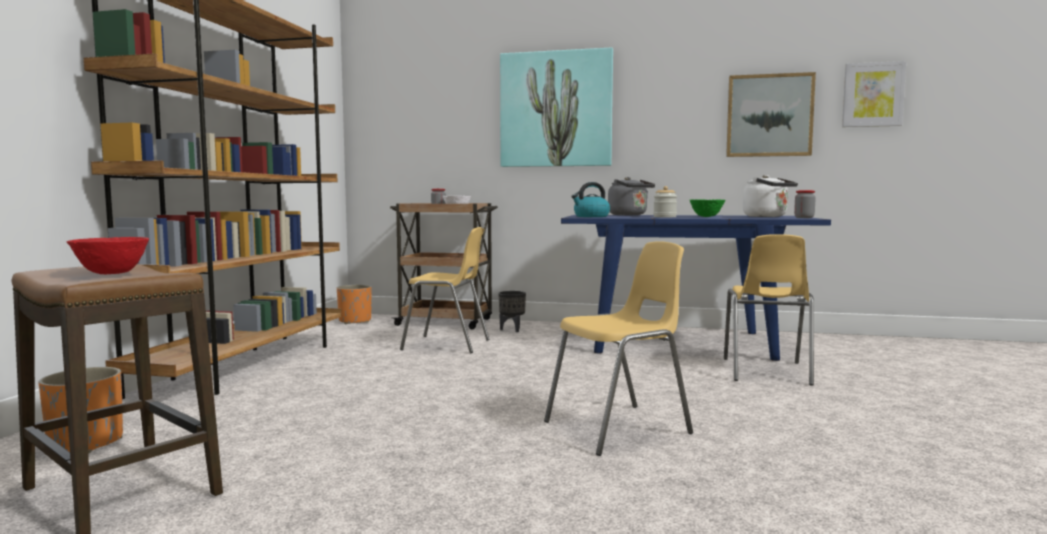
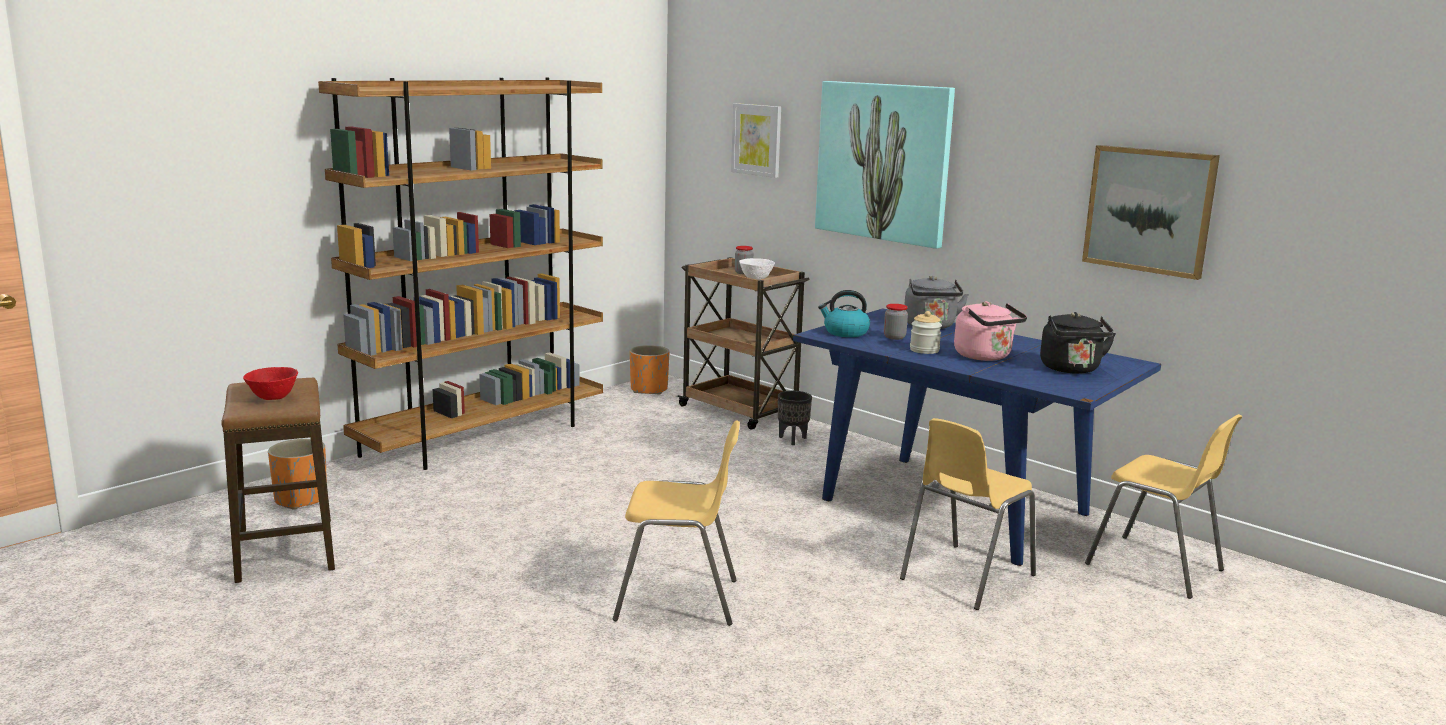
camera: 30 degrees right, 10 degrees up
yellow chair [400,227,489,354] -> yellow chair moved to [1085,414,1243,599]
green bowl [690,200,725,217] -> pink kettle [954,301,1027,361]
white kettle [743,175,798,217] -> black kettle [1040,312,1116,374]
jar [794,190,816,218] -> jar moved to [884,304,908,340]
picture [842,61,906,127] -> picture moved to [731,103,781,178]

